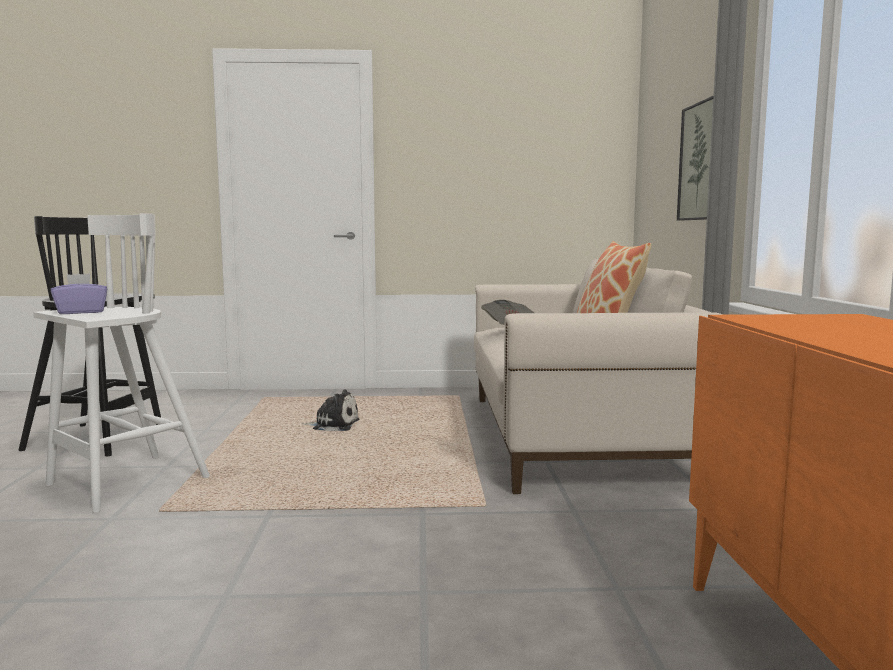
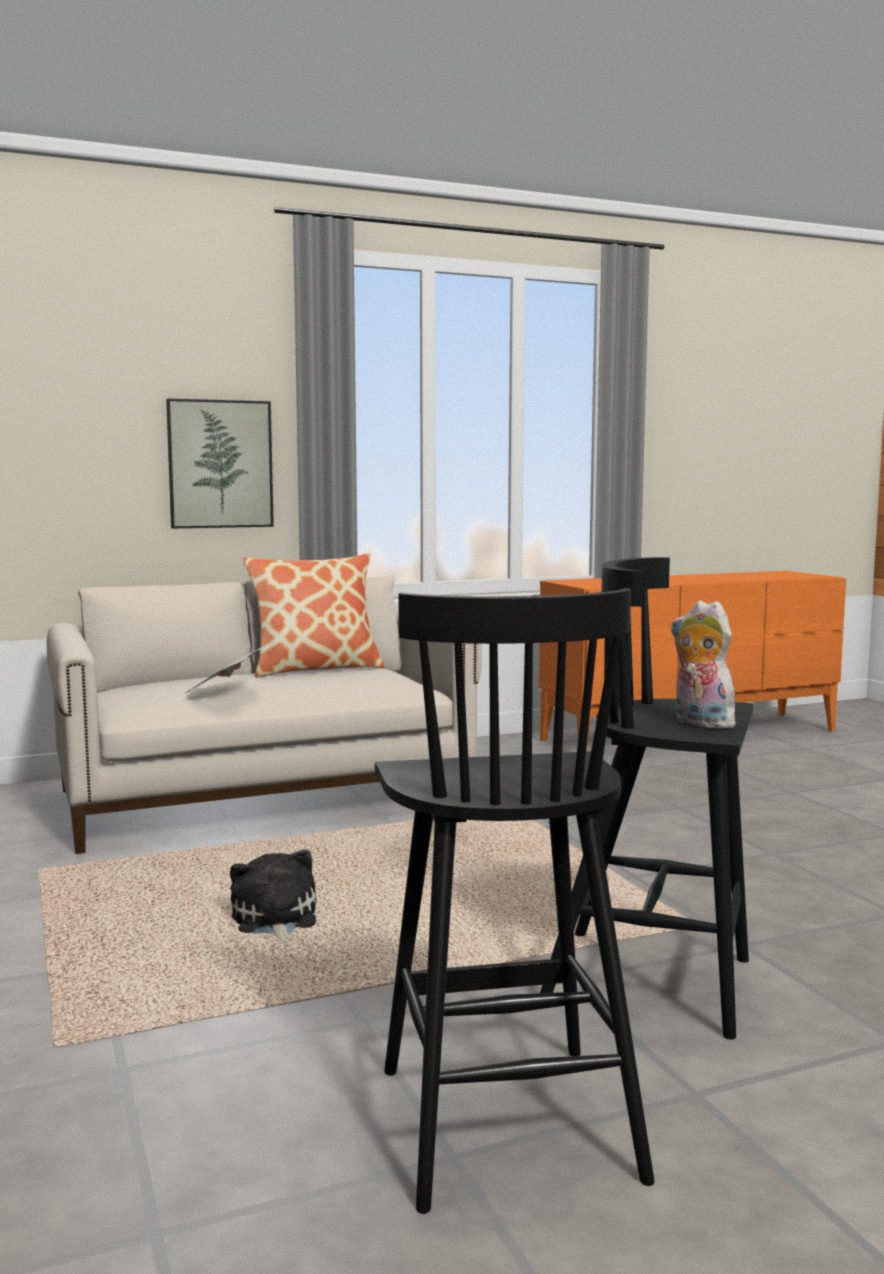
camera: 110 degrees left, 0 degrees up
white stool [33,213,210,513] -> black stool [540,557,753,1039]
purple tissue box [51,274,107,314] -> plush toy [671,600,736,729]

